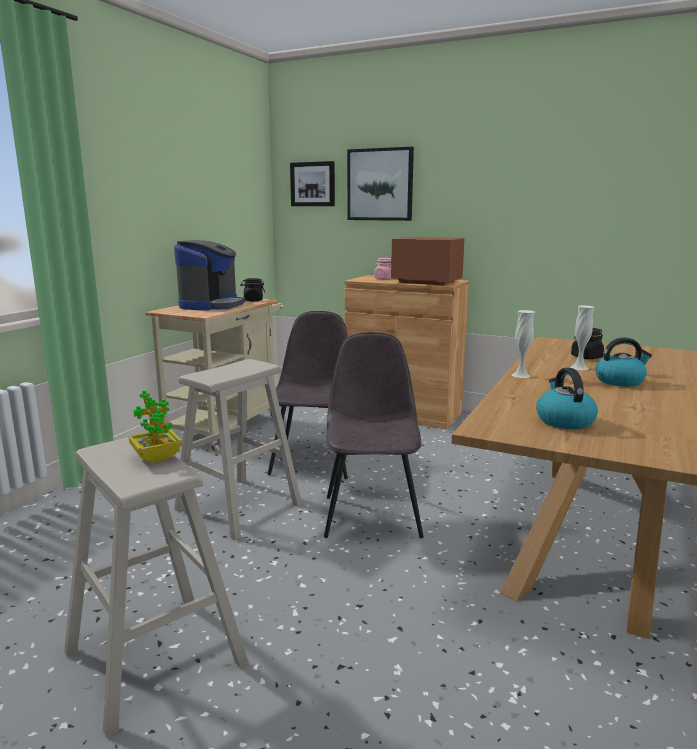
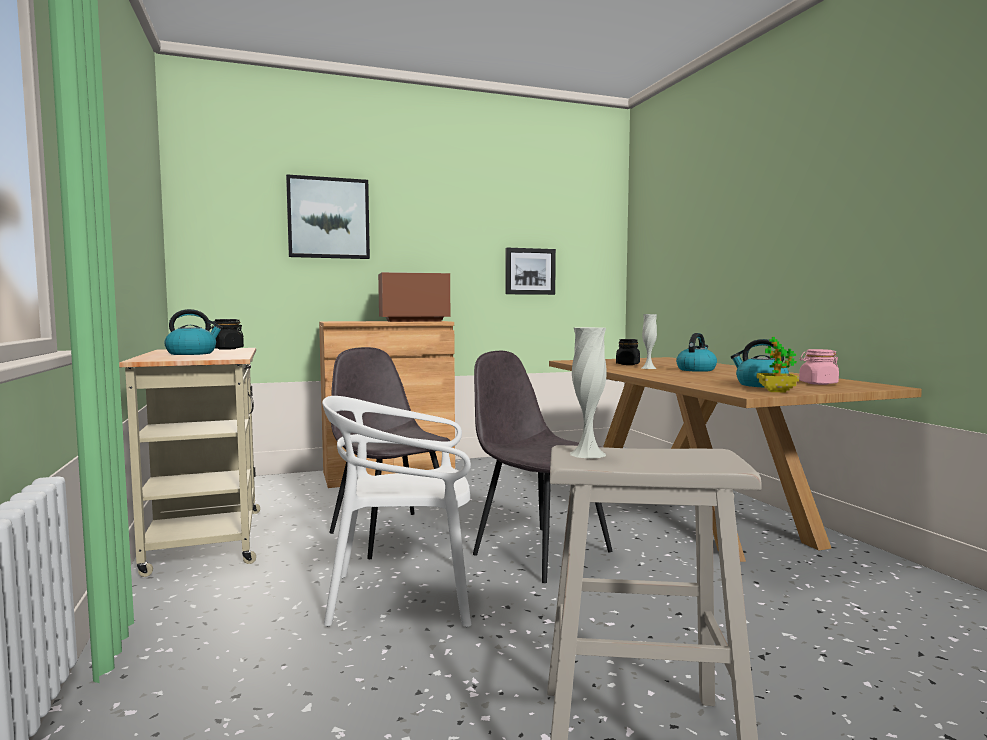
camera: 45 degrees left, 10 degrees down
potted plant [129,390,182,463] -> potted plant moved to [757,337,799,392]
coffee machine [174,240,246,311] -> kettle [164,309,223,355]
beige stool [174,359,302,541] -> white chair [322,396,471,627]
picture [290,161,335,206] -> picture moved to [505,248,556,295]
pink jar [374,258,391,280] -> pink jar moved to [799,349,839,385]
white vase [512,310,535,378] -> white vase moved to [570,327,607,459]

